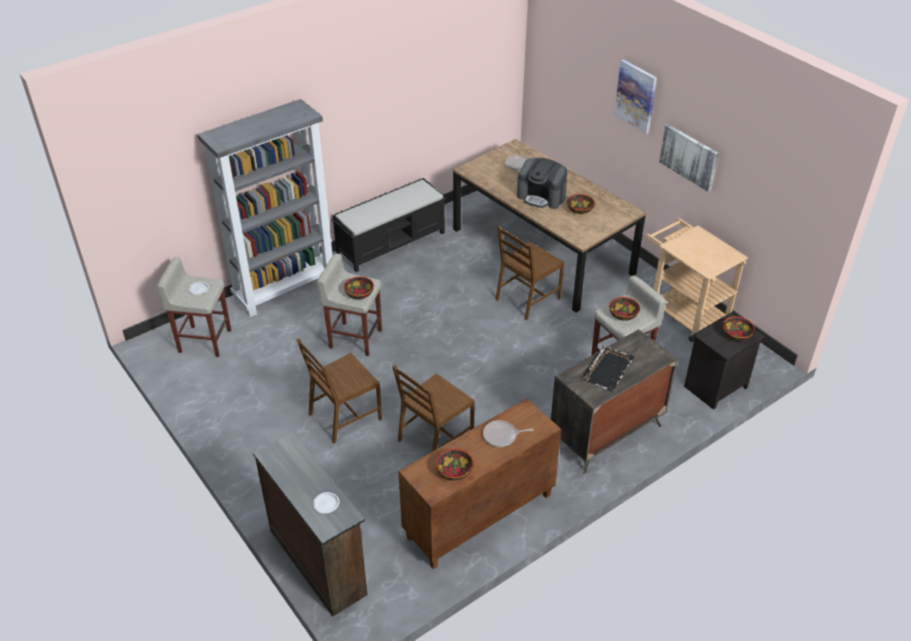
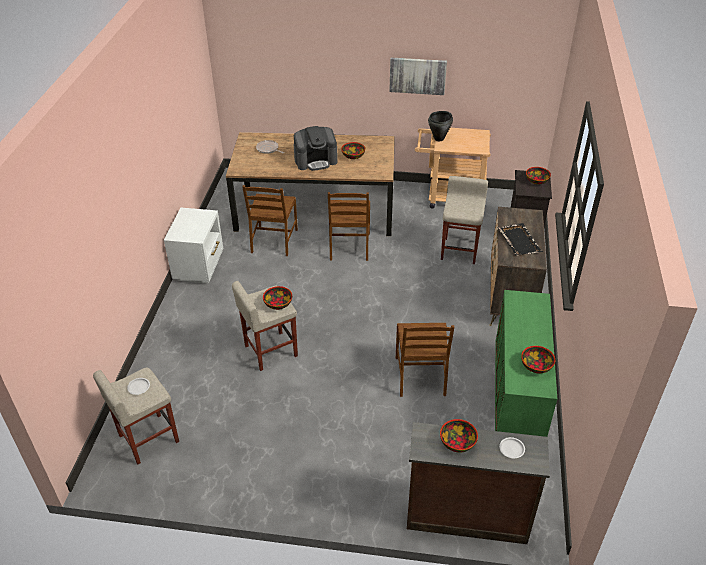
camera: 45 degrees left, 0 degrees up
grey bookcase [197,99,333,317] -> none
brown chair [296,339,382,444] -> brown chair moved to [242,185,298,256]
black bench [332,178,446,272] -> white nightstand [164,208,223,284]
brown cabinet [398,398,561,569] -> green cabinet [495,290,557,437]
frying pan [483,420,534,447] -> none
bowl [609,297,640,321] -> bowl moved to [440,419,478,453]
picture [614,59,657,134] -> none
none -> black cooking pot [428,111,453,141]

